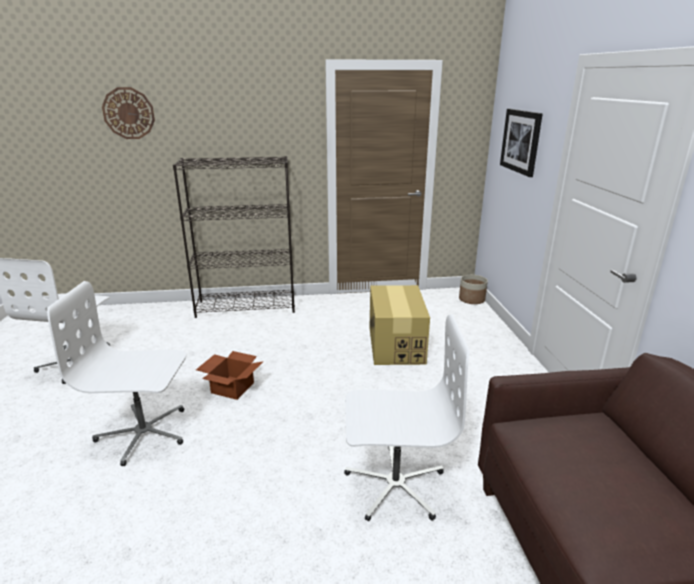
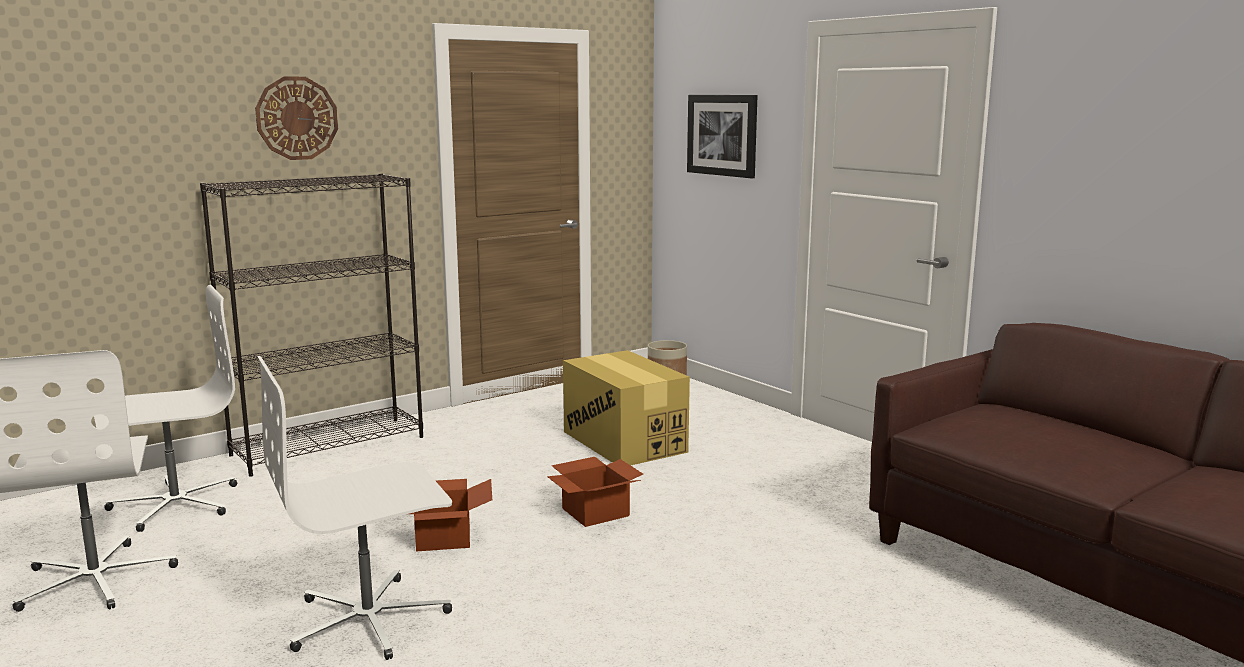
camera: 30 degrees left, 10 degrees down
wall clock [102,87,155,139] -> wall clock moved to [255,76,338,160]
white office chair [344,314,470,521] -> white office chair moved to [94,285,237,532]
none -> cardboard box [547,457,643,527]

